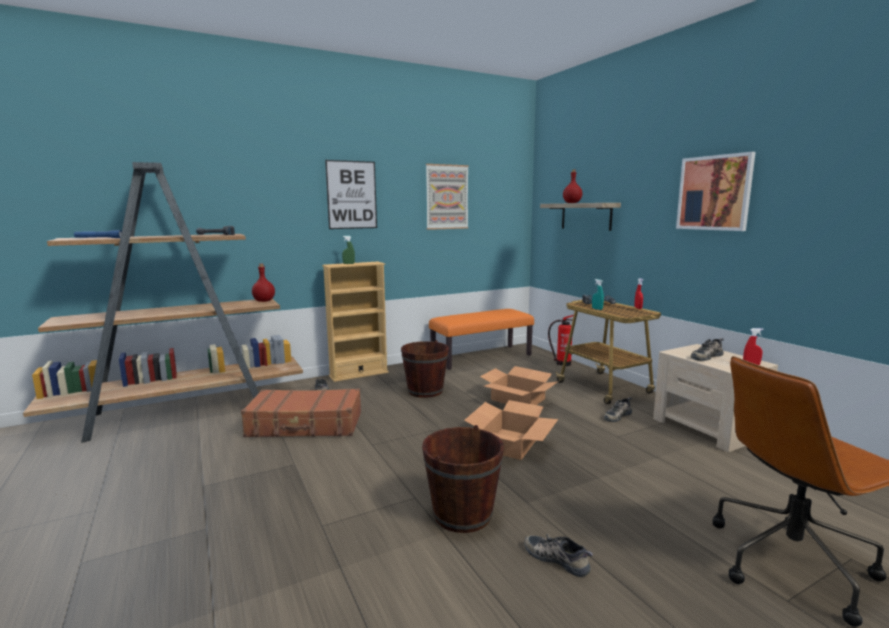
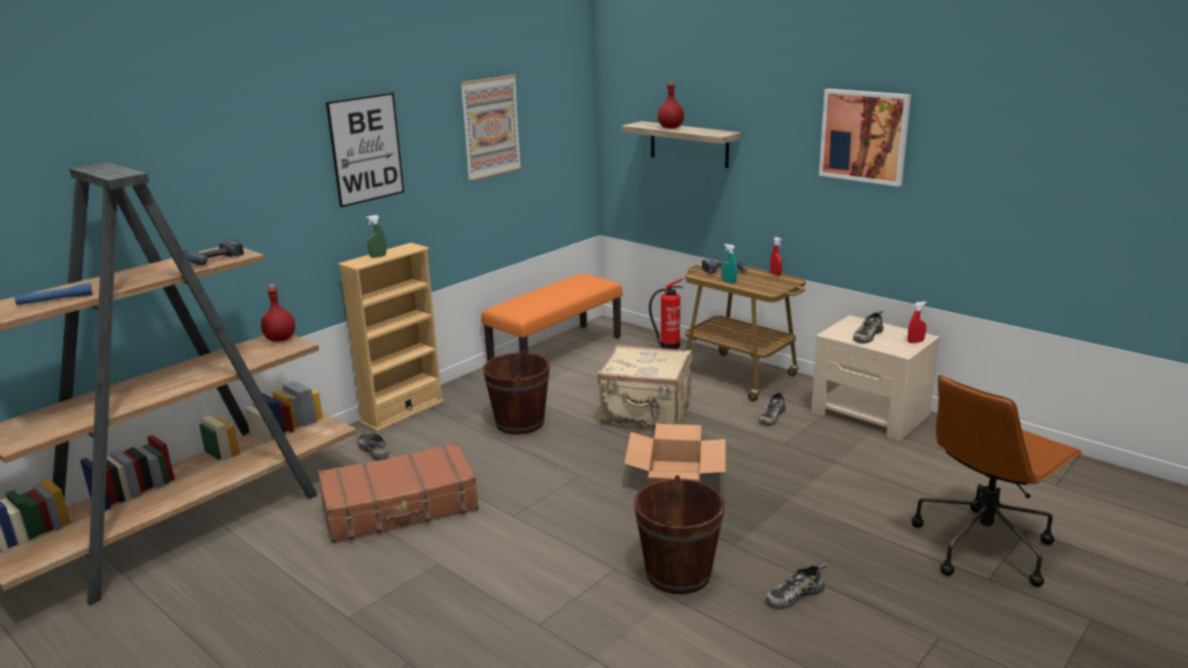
camera: 20 degrees left, 10 degrees up
cardboard box [480,366,559,405] -> beige suitcase [597,344,692,429]
shoe [524,534,593,577] -> shoe turned 45 degrees counterclockwise [766,564,827,609]

